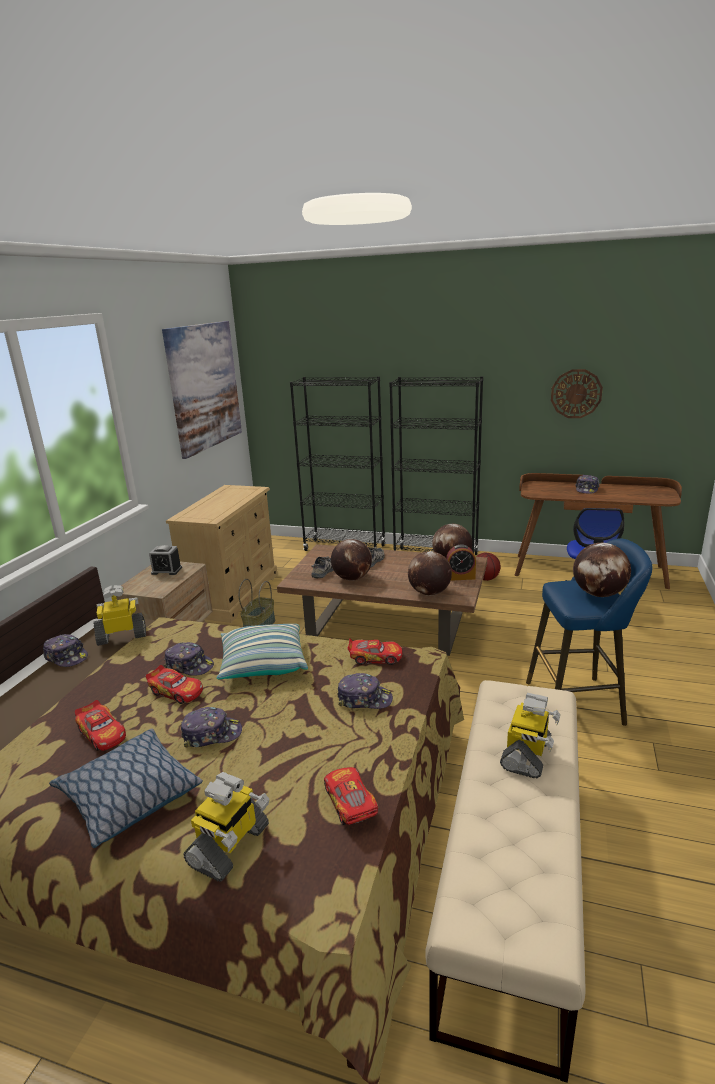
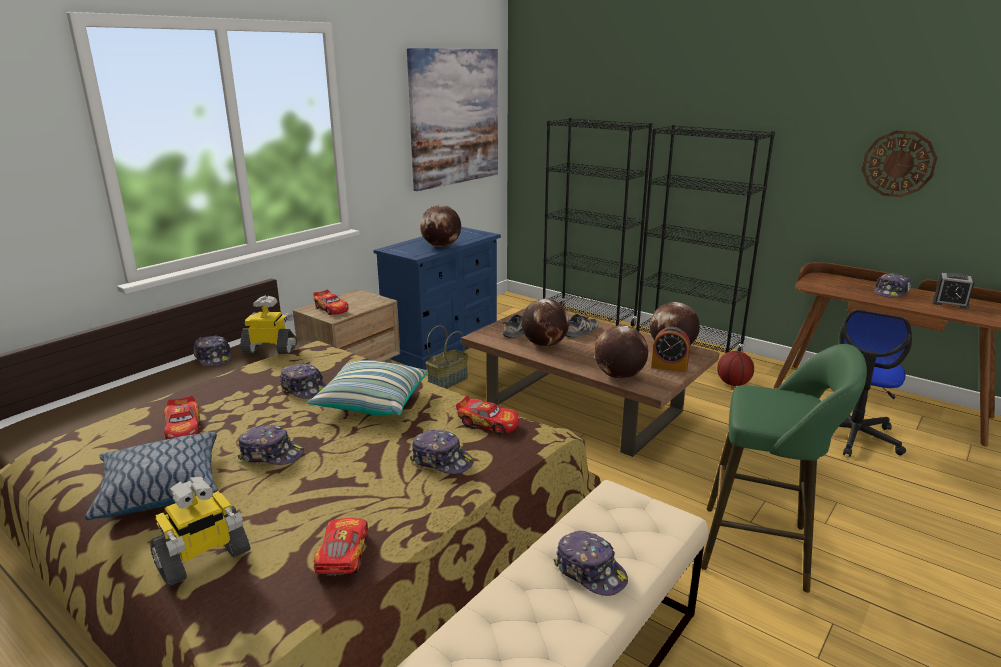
camera: 20 degrees right, 0 degrees up
toy car [146,665,203,704] -> toy car moved to [314,290,349,315]
alarm clock [149,545,182,575] -> alarm clock moved to [932,273,974,309]
beige dresser [166,485,277,623] -> blue dresser [373,227,501,370]
toy robot [500,693,561,779] -> cap [554,531,628,596]
blue stool [526,538,652,726] -> green stool [701,344,867,593]
globe [573,543,631,597] -> globe moved to [420,205,461,247]

